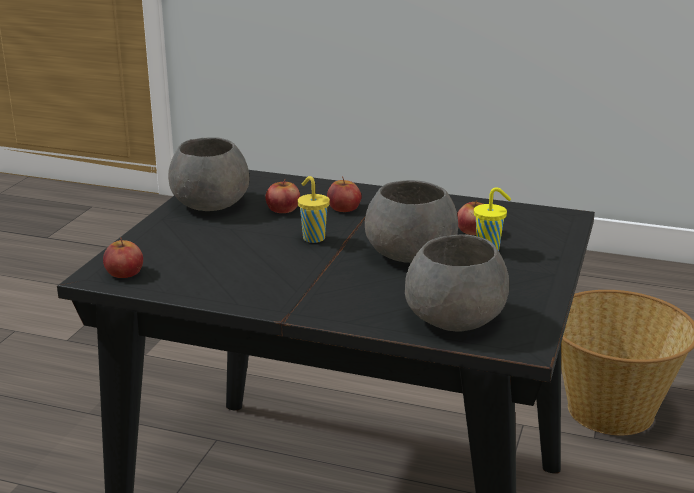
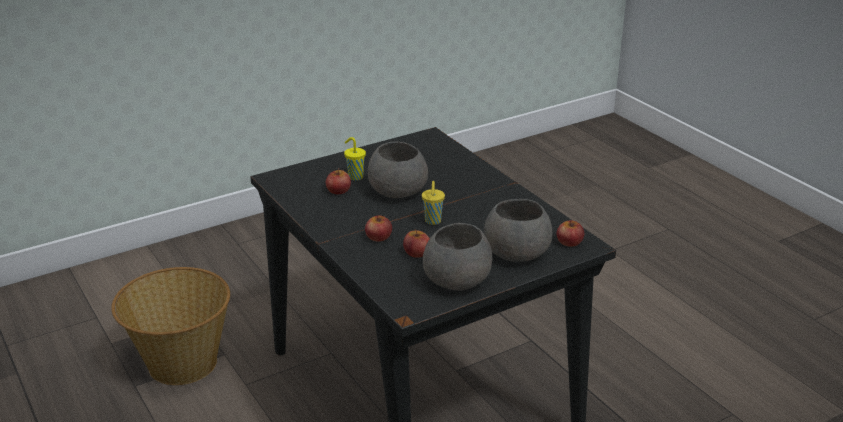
camera: 140 degrees left, 5 degrees up
grey bowl [405,234,509,332] -> grey bowl moved to [484,199,553,262]

